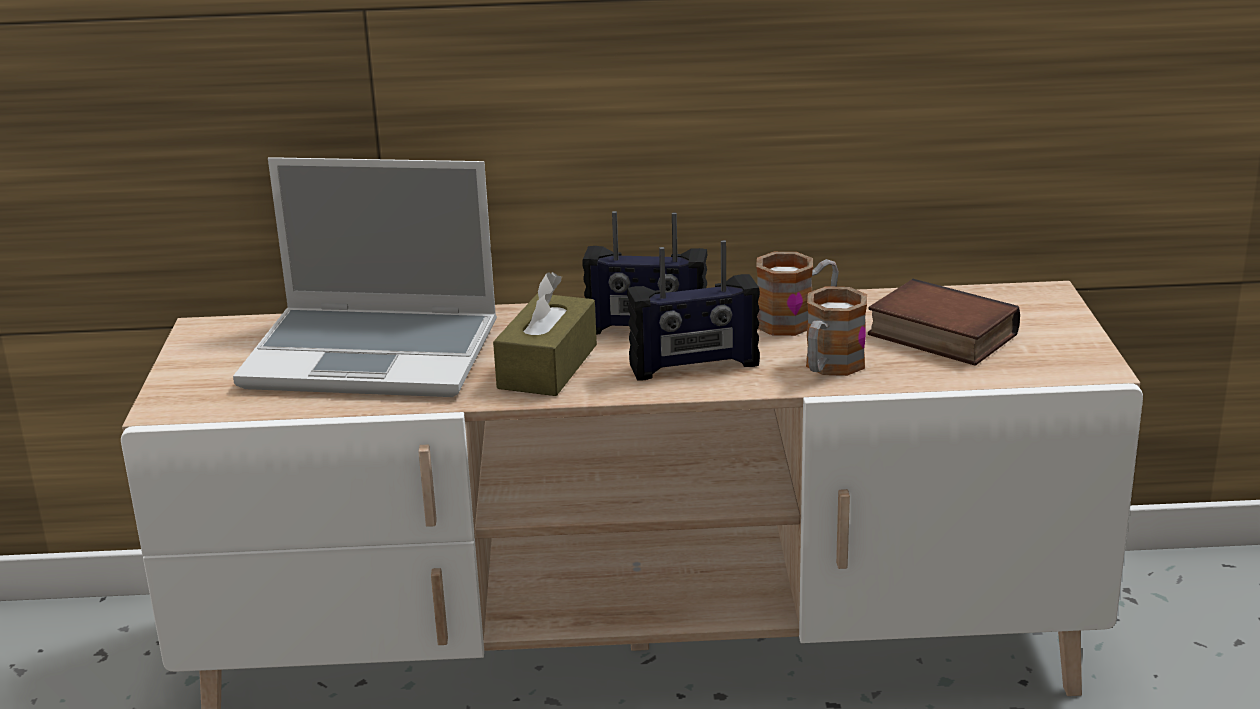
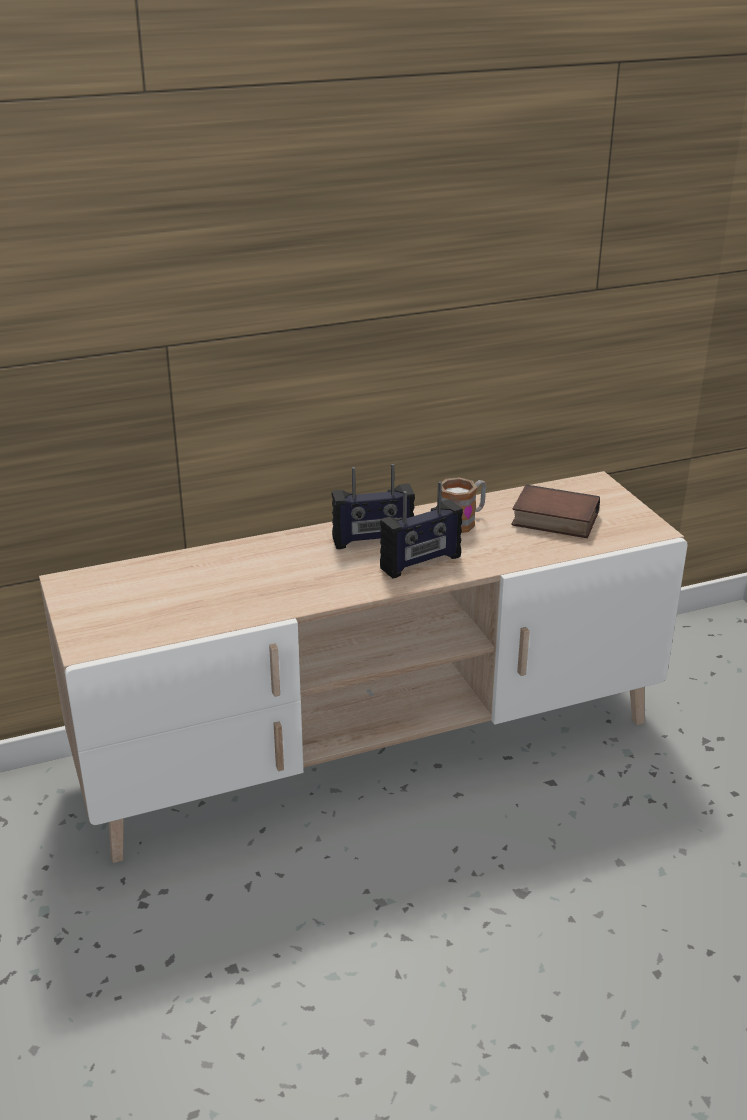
camera: 20 degrees left, 5 degrees up
laptop [233,157,497,397] -> none
brown tissue box [493,272,597,396] -> none
mug [806,286,867,376] -> none

